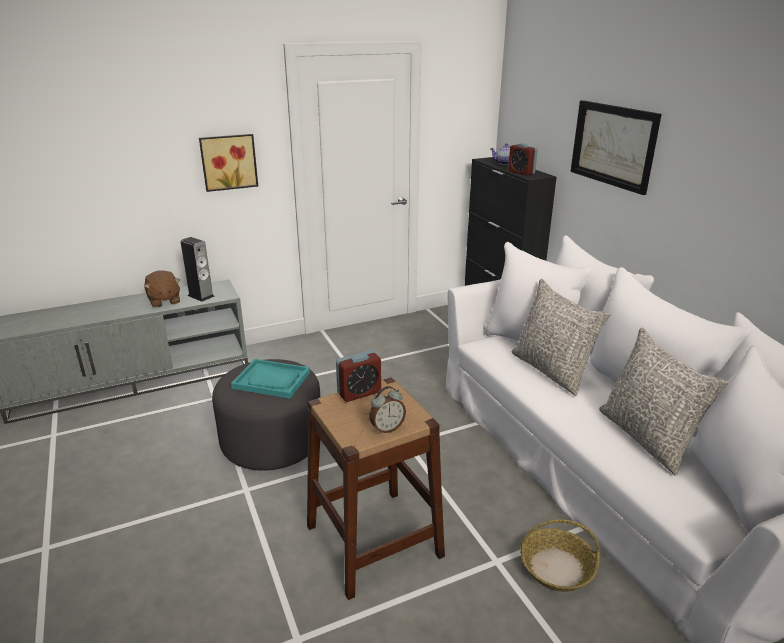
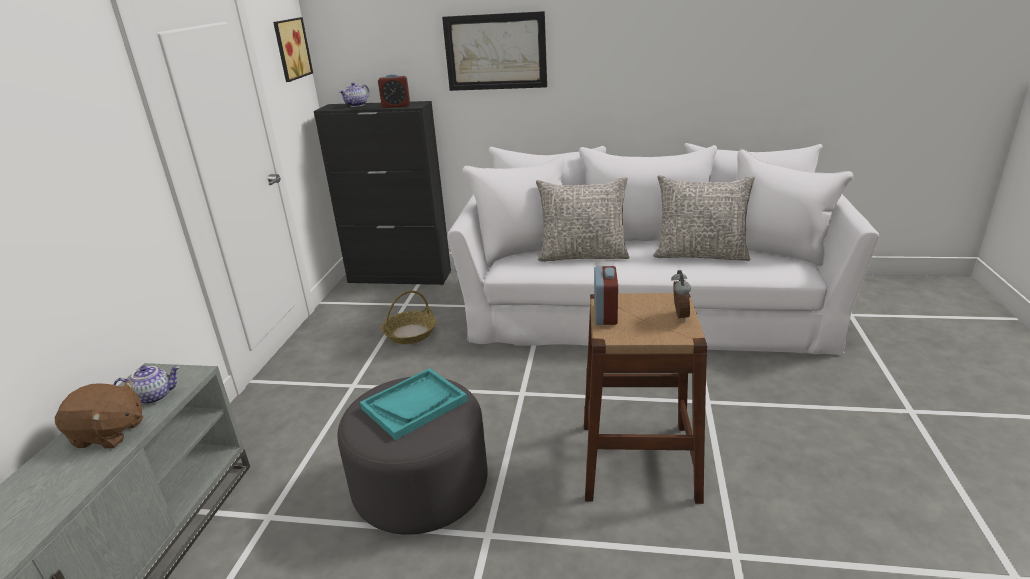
camera: 55 degrees left, 0 degrees up
speaker [181,237,215,302] -> teapot [113,366,180,404]
picture [199,134,258,192] -> picture moved to [273,17,313,82]
basket [520,519,600,592] -> basket moved to [381,290,436,344]

